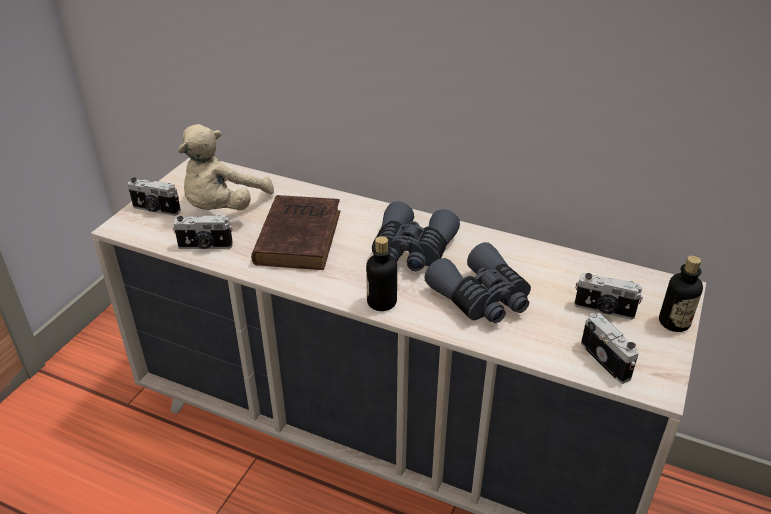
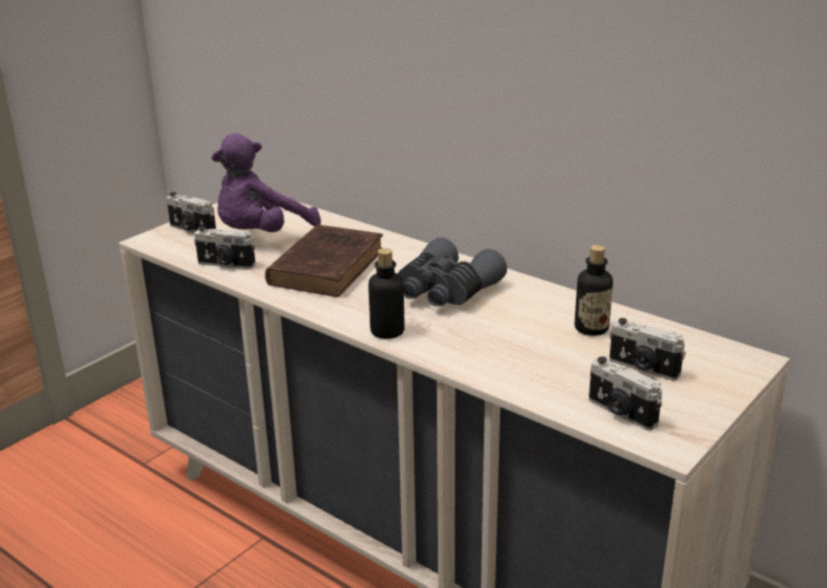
camera: 15 degrees right, 10 degrees down
beige plush toy [178,124,274,210] -> purple plush toy [212,133,321,232]
grey binoculars [425,242,531,323] -> none
camera [581,313,639,384] -> camera turned 150 degrees clockwise [589,356,662,430]
bottle [659,255,703,332] -> bottle moved to [575,245,613,336]

